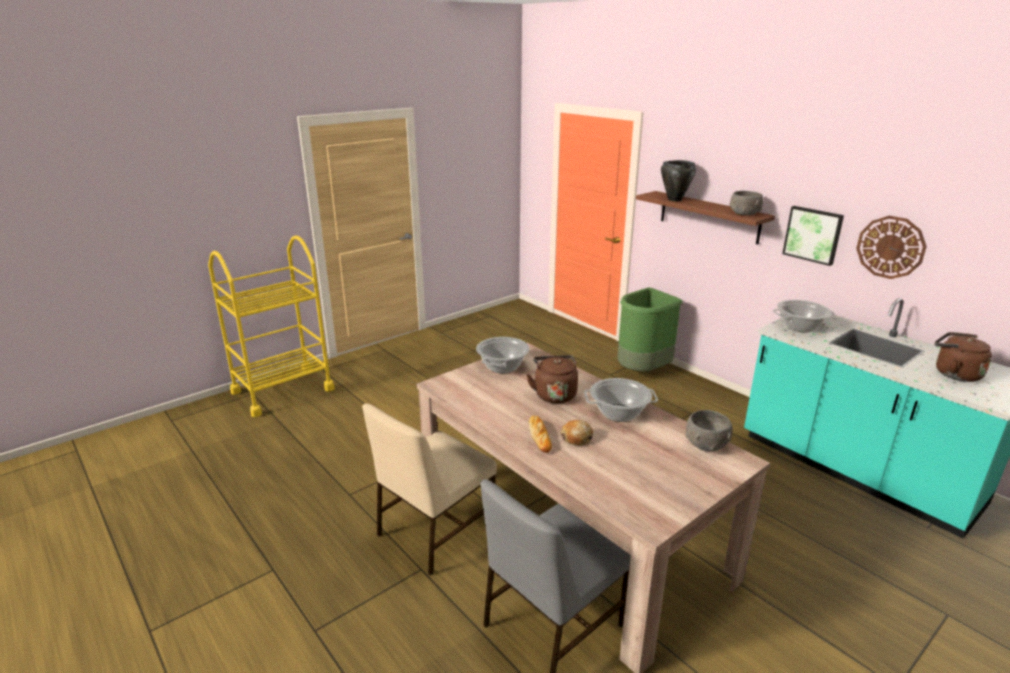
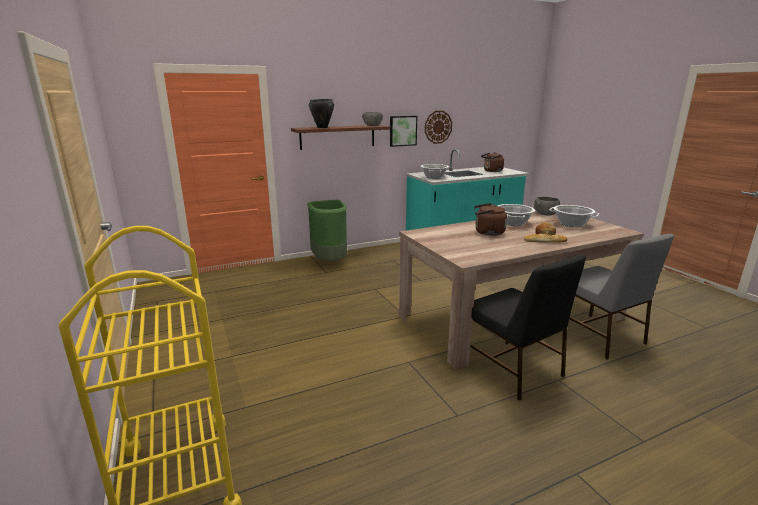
camera: 75 degrees left, 5 degrees down
beige chair [362,403,497,576] -> black chair [470,254,586,400]
cooking pot [476,337,529,373] -> cooking pot moved to [549,205,599,227]

